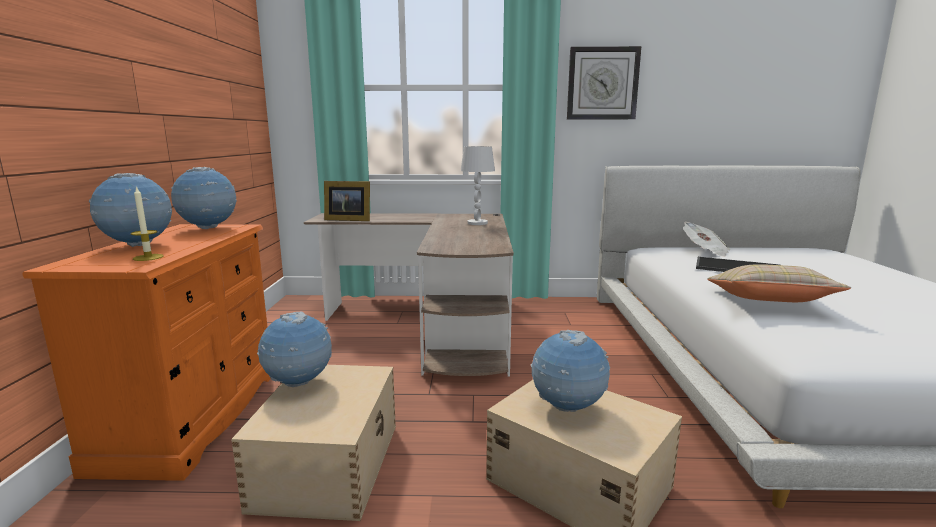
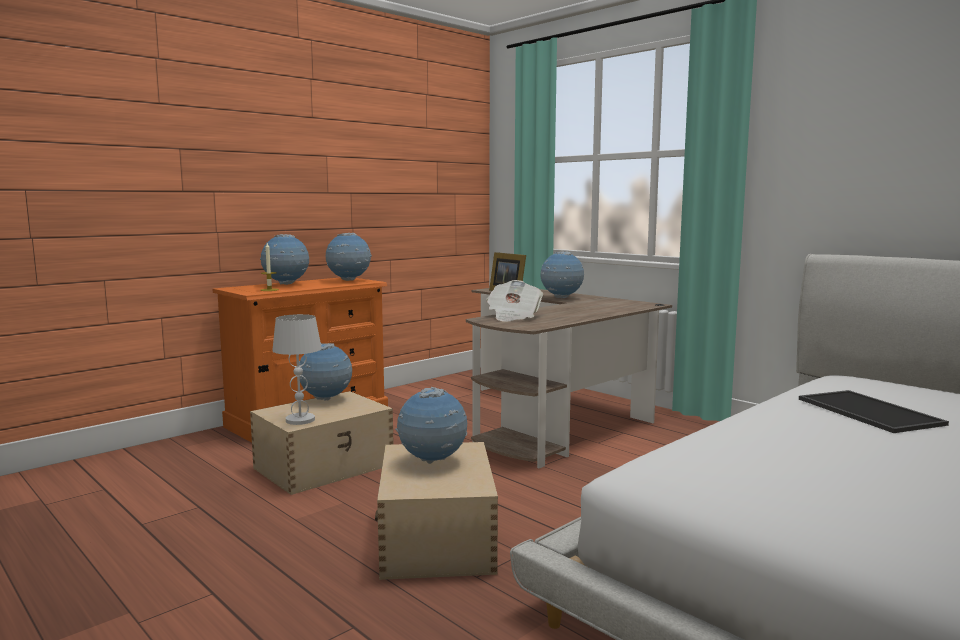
camera: 45 degrees right, 5 degrees down
white table lamp [461,146,495,225] -> white table lamp moved to [272,314,322,425]
wall clock [567,46,641,120] -> none
newspaper [683,222,730,257] -> newspaper moved to [486,280,543,322]
beige pillow [707,264,851,302] -> none
none -> globe [541,251,584,298]

